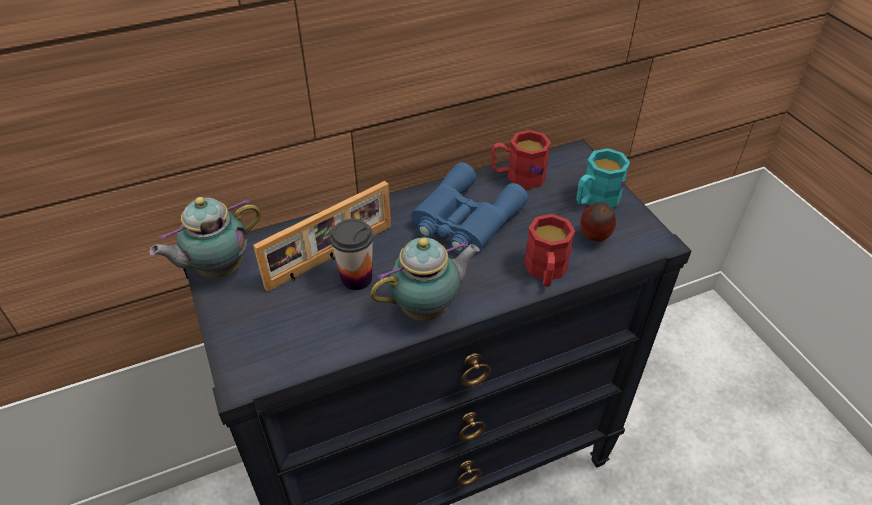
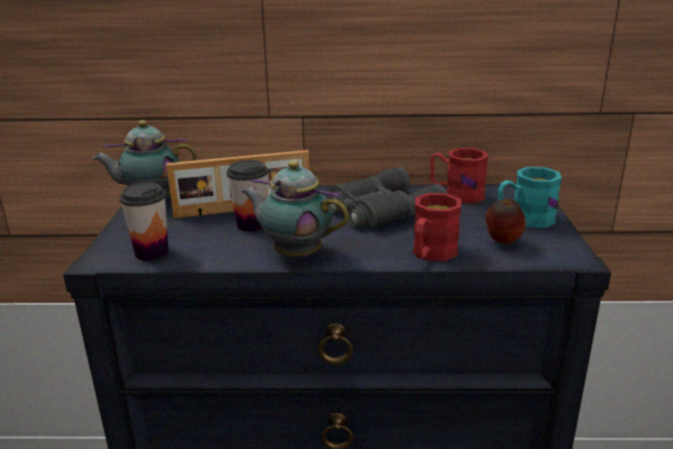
camera: 25 degrees right, 20 degrees down
teapot [371,237,480,321] -> teapot turned 150 degrees counterclockwise [241,160,349,257]
blue binoculars [411,162,528,254] -> grey binoculars [328,167,447,227]
none -> cup [119,183,168,261]

